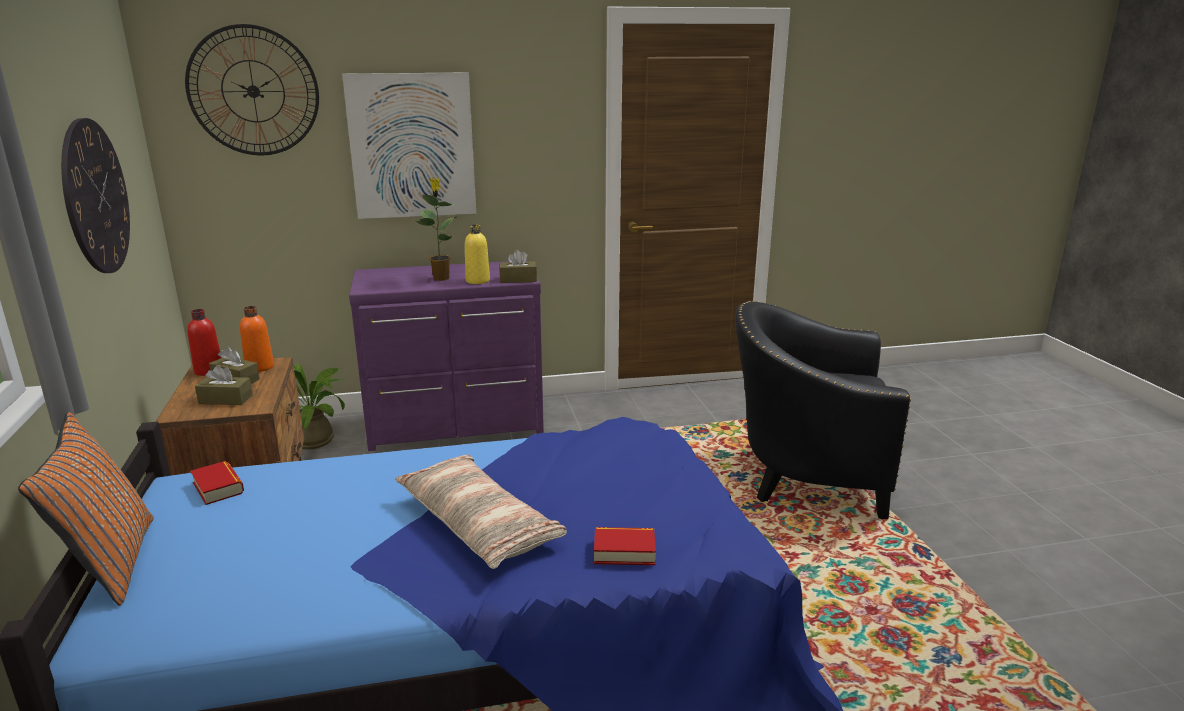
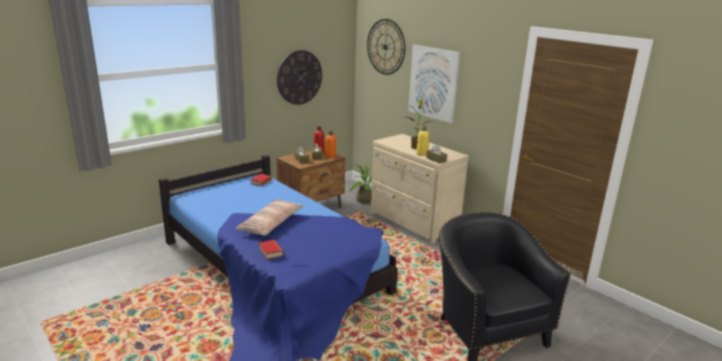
camera: 60 degrees right, 0 degrees up
orange pillow [18,412,154,606] -> none
purple dresser [349,260,544,451] -> beige dresser [370,134,469,244]

